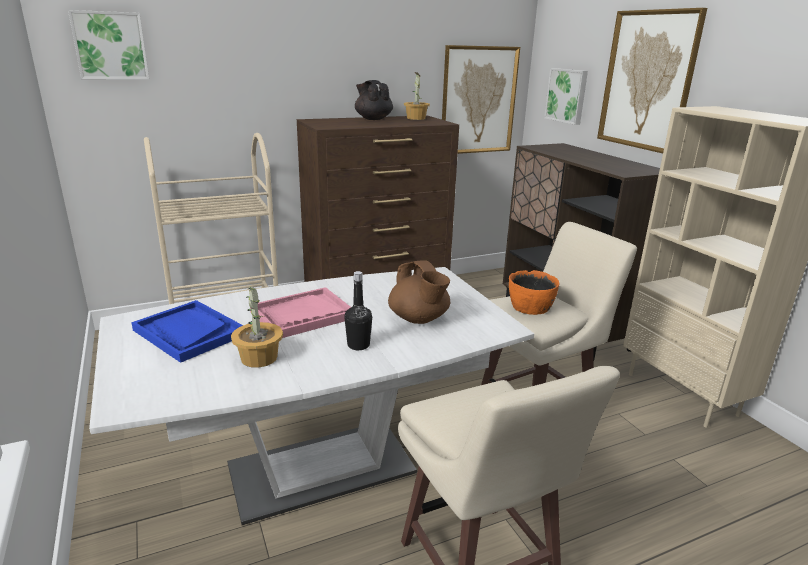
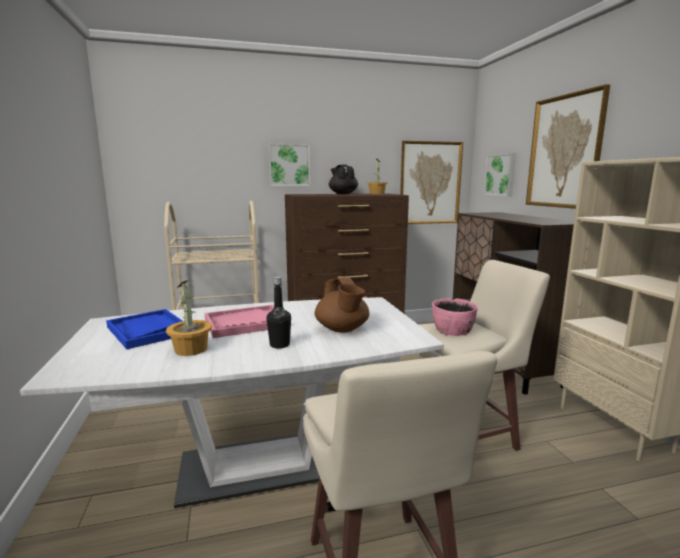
camera: 10 degrees right, 10 degrees down
picture [68,10,149,79] -> picture moved to [268,144,310,186]
orange bowl [509,270,560,315] -> pink bowl [432,298,478,336]

